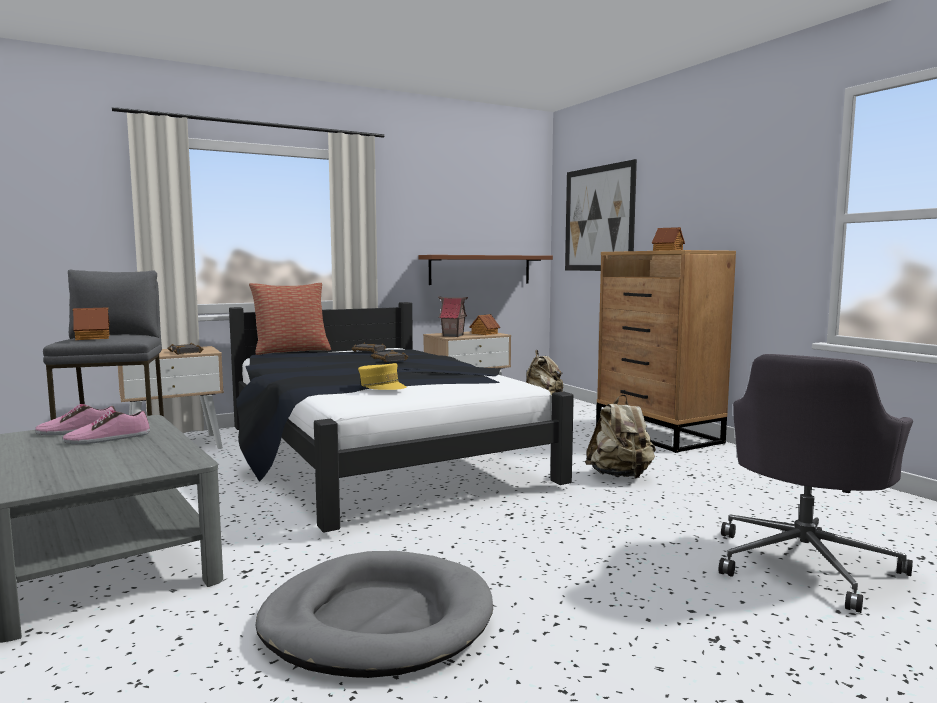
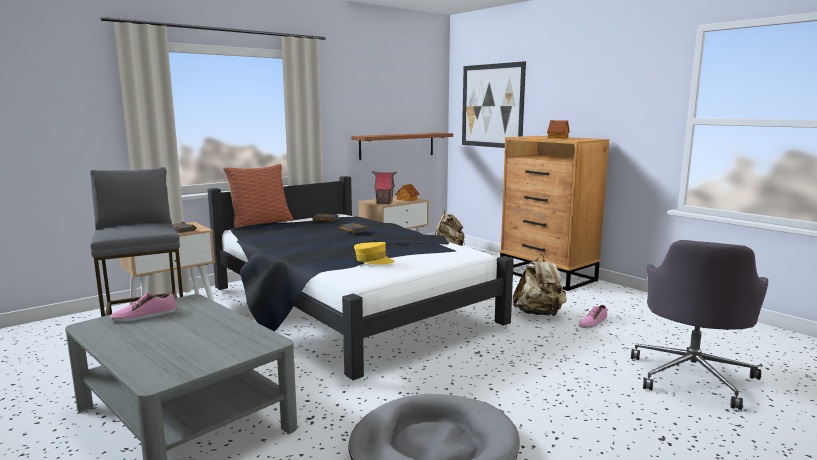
camera: 10 degrees left, 5 degrees up
shoe [63,410,150,445] -> shoe moved to [578,305,607,328]
toy house [73,307,110,340] -> none

